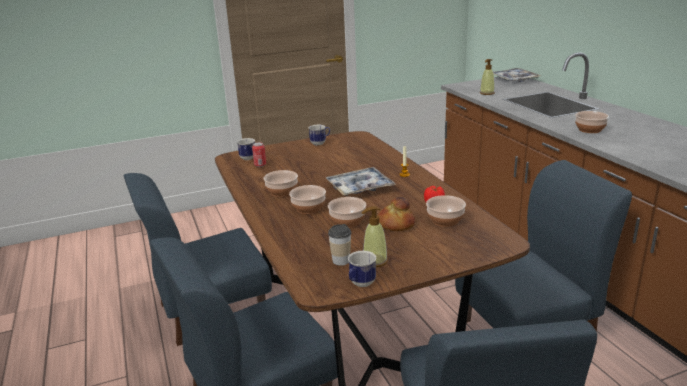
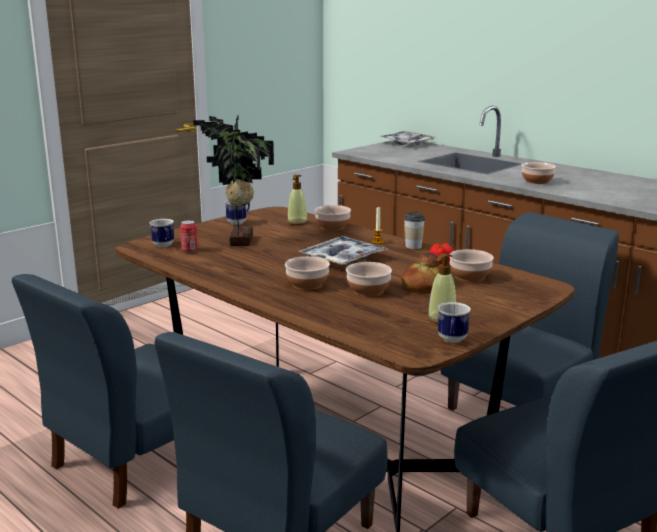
camera: 25 degrees left, 5 degrees down
bowl [264,170,298,197] -> bowl moved to [315,205,351,231]
cup [328,224,351,266] -> cup moved to [404,212,425,249]
soap dispenser [480,59,495,95] -> soap dispenser moved to [287,175,308,225]
none -> potted plant [193,115,274,246]

